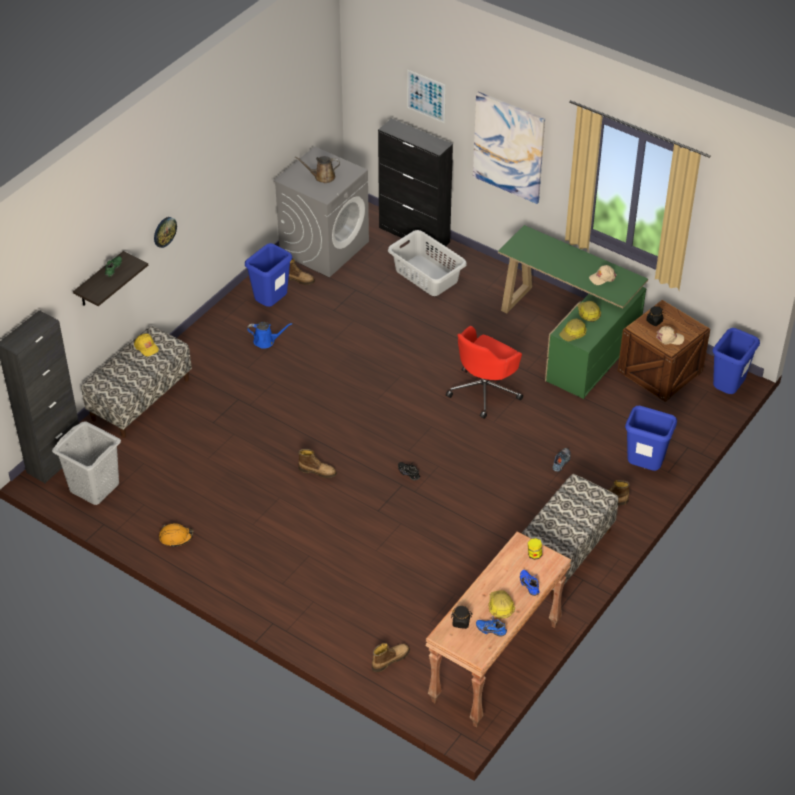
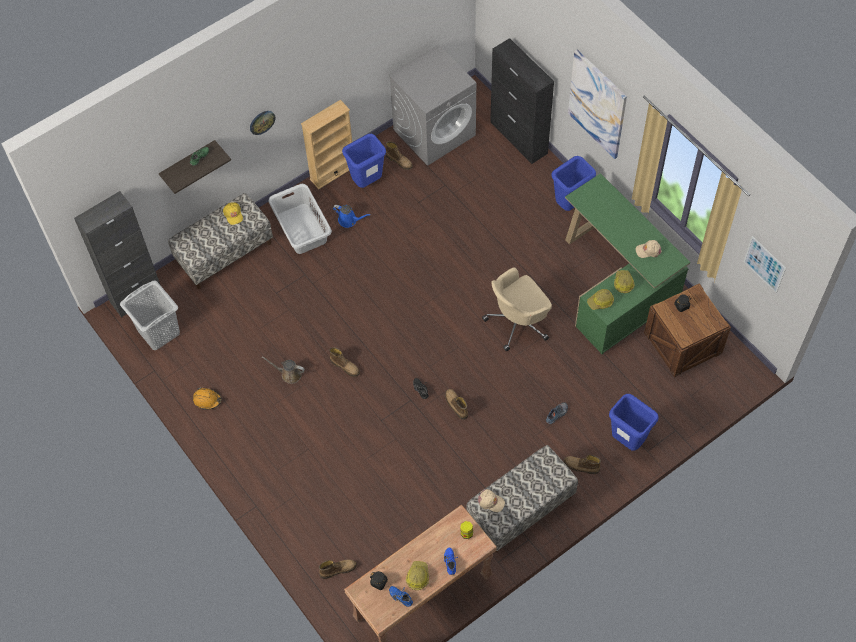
camera: 20 degrees right, 15 degrees up
brown watering can [295,156,340,183] -> brown watering can moved to [261,357,305,384]
grey laundry basket [388,230,467,296] -> grey laundry basket moved to [268,184,332,254]
picture [407,70,446,123] -> picture moved to [744,236,786,293]
red office chair [446,326,523,419] -> beige office chair [482,267,552,351]
beige cap [656,326,684,345] -> beige cap moved to [478,489,505,512]
blue trash can [712,328,760,394] -> blue trash can moved to [551,156,596,211]
none -> beige bookcase [301,100,352,189]
none -> boot [445,389,468,420]

